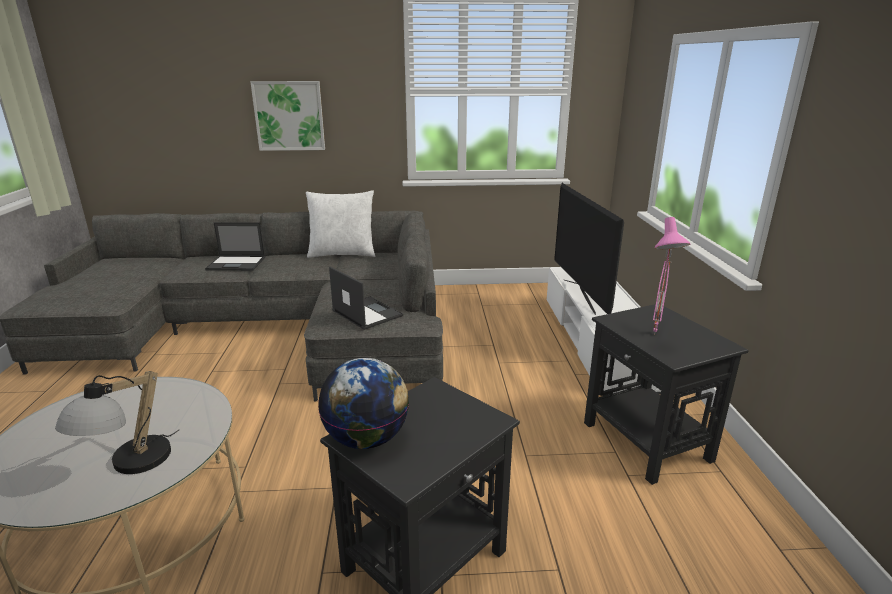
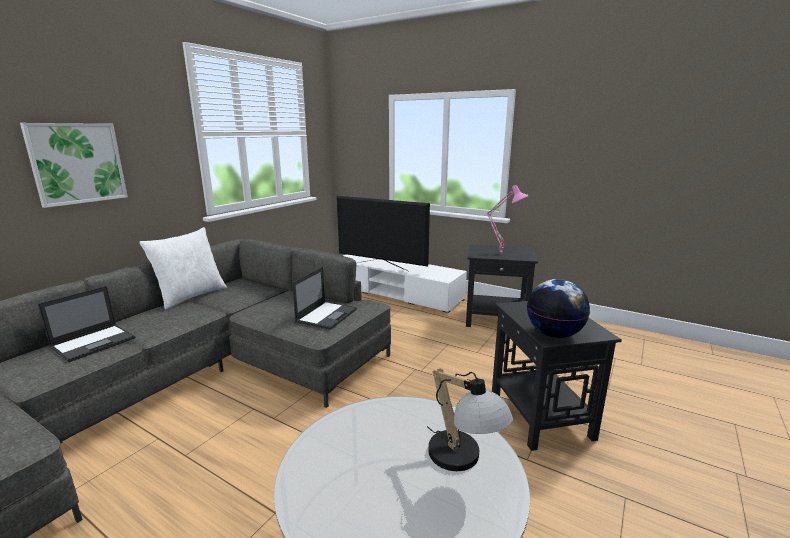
camera: 55 degrees left, 5 degrees down
laptop [329,266,403,330] -> laptop turned 120 degrees clockwise [292,267,357,330]

